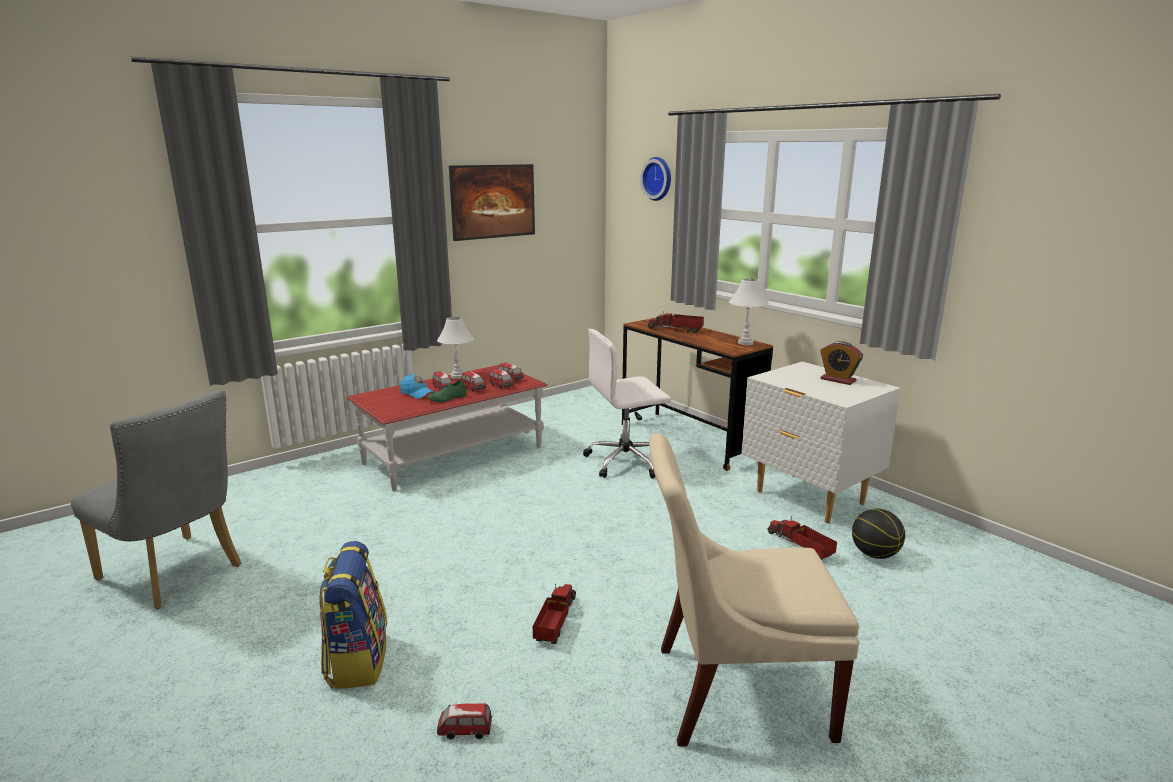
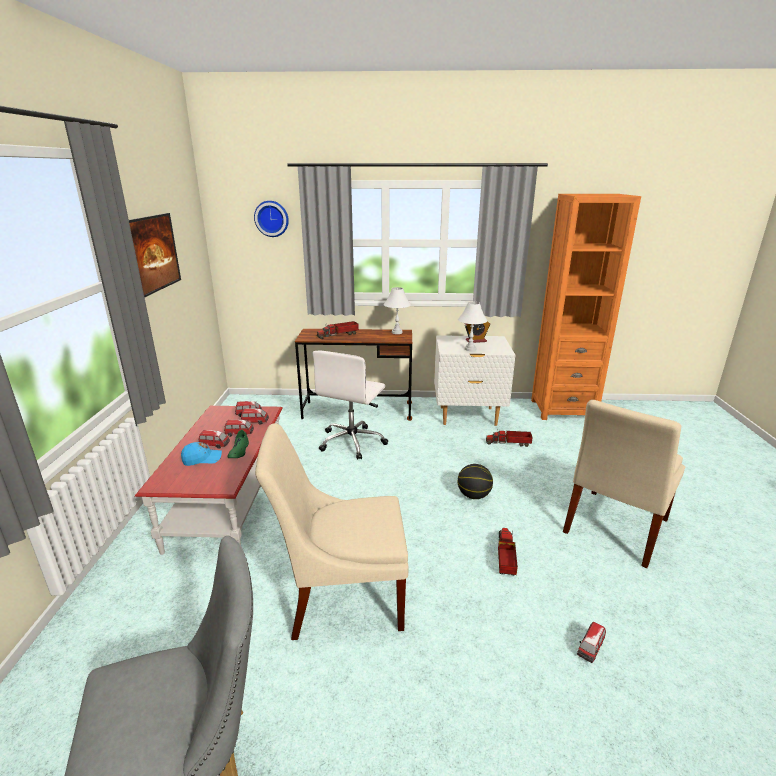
camera: 50 degrees left, 5 degrees up
backpack [319,541,387,689] -> none
white table lamp [437,317,474,379] -> white table lamp moved to [458,302,487,351]
toy truck [533,584,576,644] -> toy truck turned 45 degrees clockwise [498,528,518,576]
basketball [852,509,905,559] -> basketball moved to [458,464,493,499]
none -> beige chair [255,423,409,640]
none -> orange bookcase [531,194,641,420]

